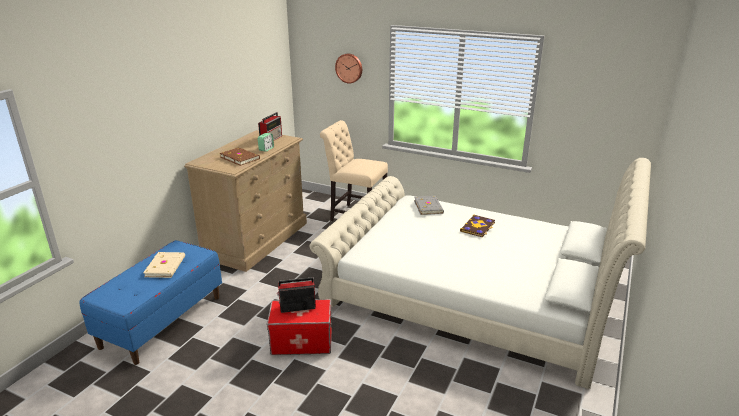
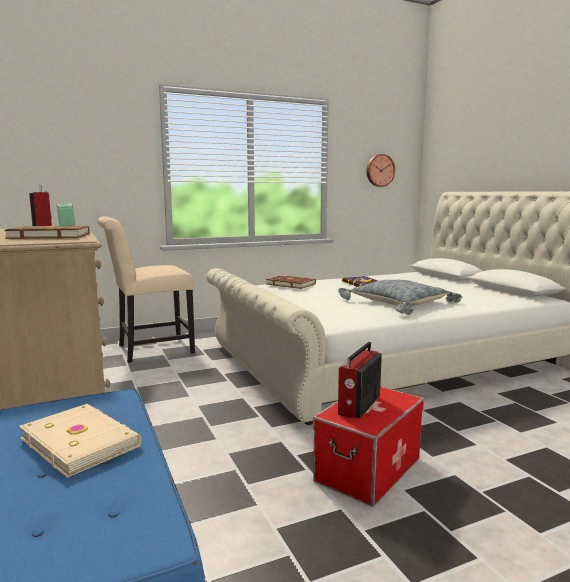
camera: 50 degrees left, 15 degrees down
wall clock [335,54,362,84] -> wall clock moved to [367,154,395,187]
grey book [414,196,444,215] -> brown book [266,275,316,289]
none -> pillow [338,280,462,315]

